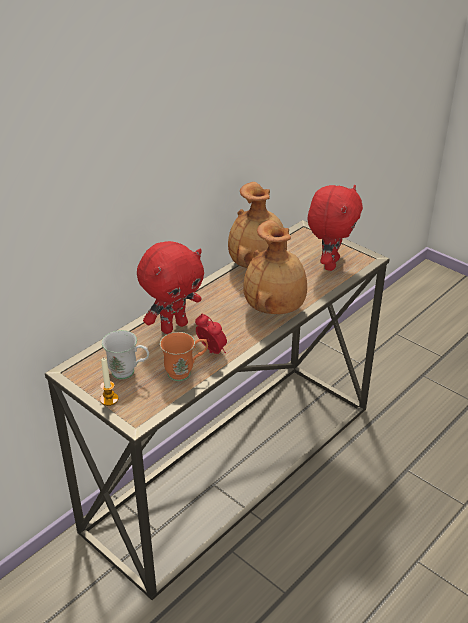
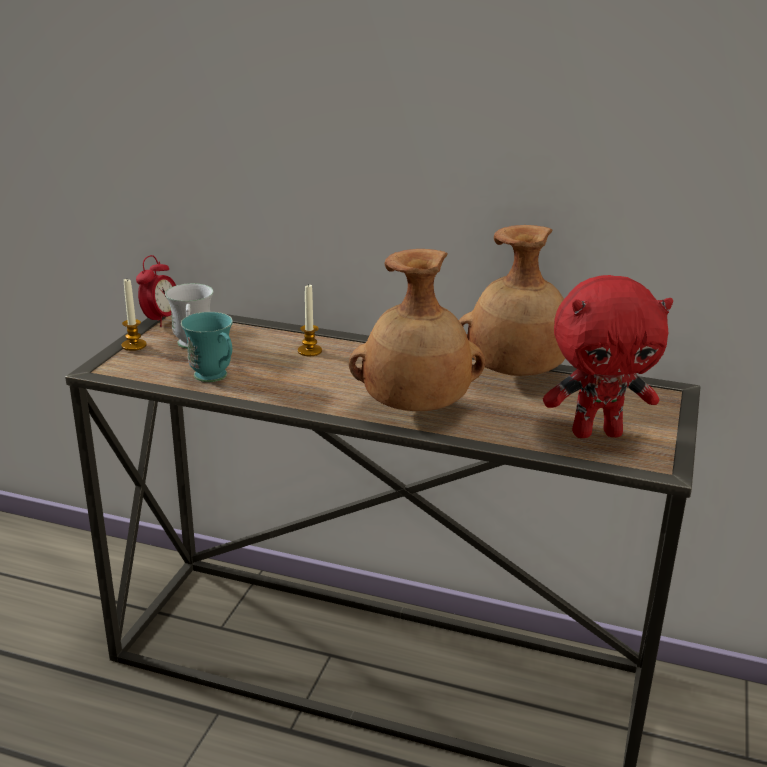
camera: 65 degrees right, 10 degrees down
red plush toy [137,241,204,334] -> candle [298,283,322,356]
orange mug [160,332,208,381] -> turquoise mug [181,312,233,382]
alarm clock [195,314,227,354] -> alarm clock moved to [136,255,176,327]

